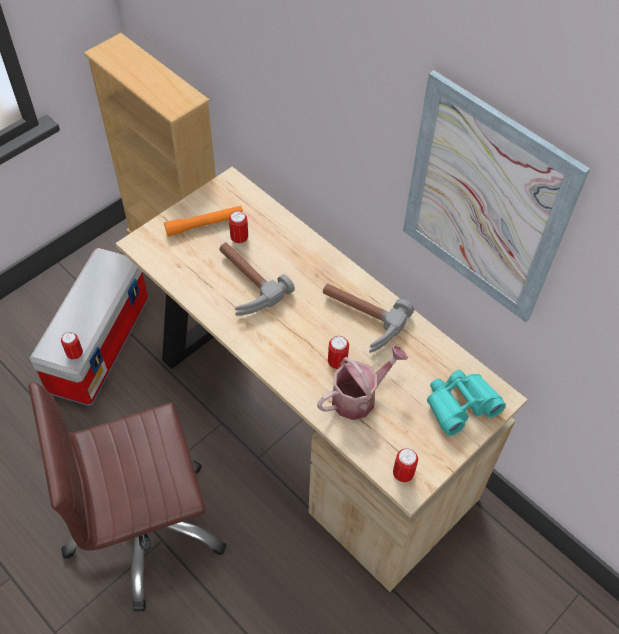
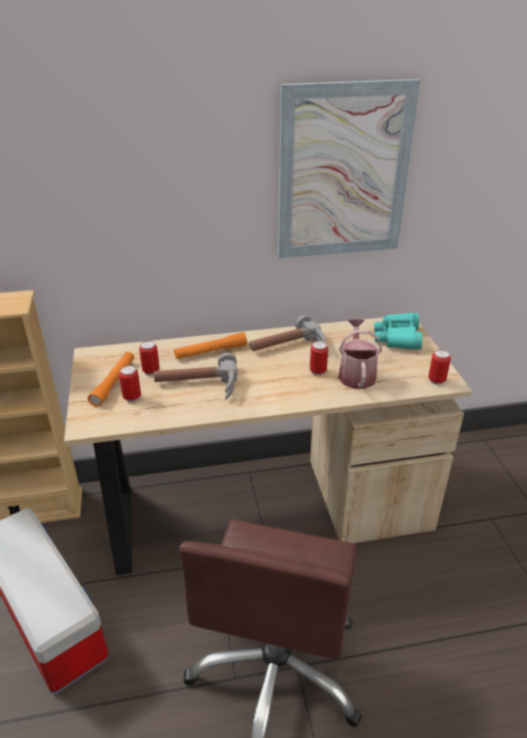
camera: 55 degrees left, 20 degrees down
can [61,332,83,360] -> can moved to [119,366,141,402]
none -> orange flashlight [174,332,247,359]

